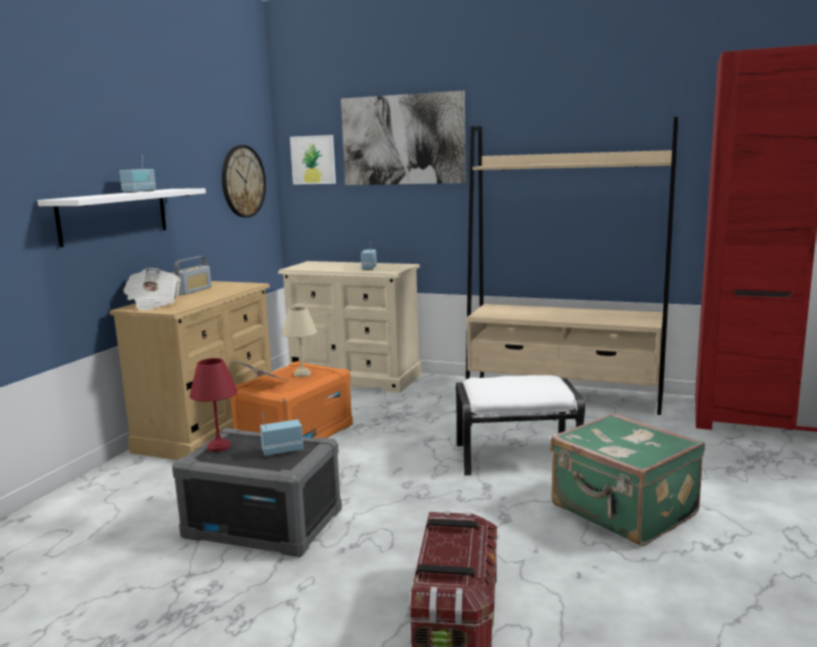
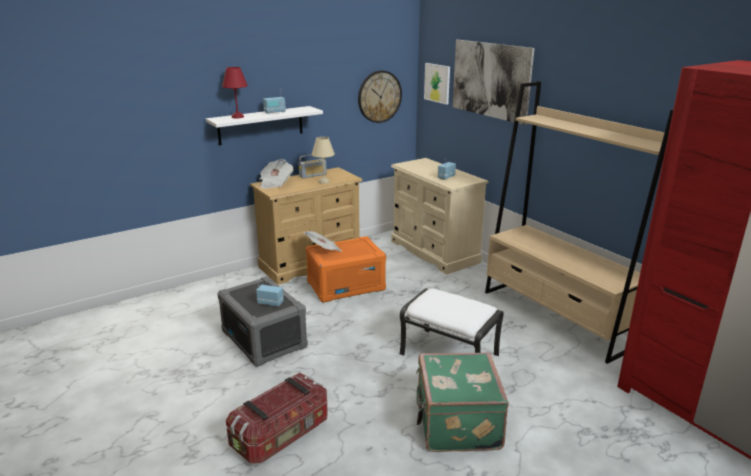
camera: 35 degrees right, 10 degrees up
red table lamp [189,358,238,452] -> red table lamp moved to [222,67,248,118]
beige table lamp [282,307,317,377] -> beige table lamp moved to [311,137,335,184]

